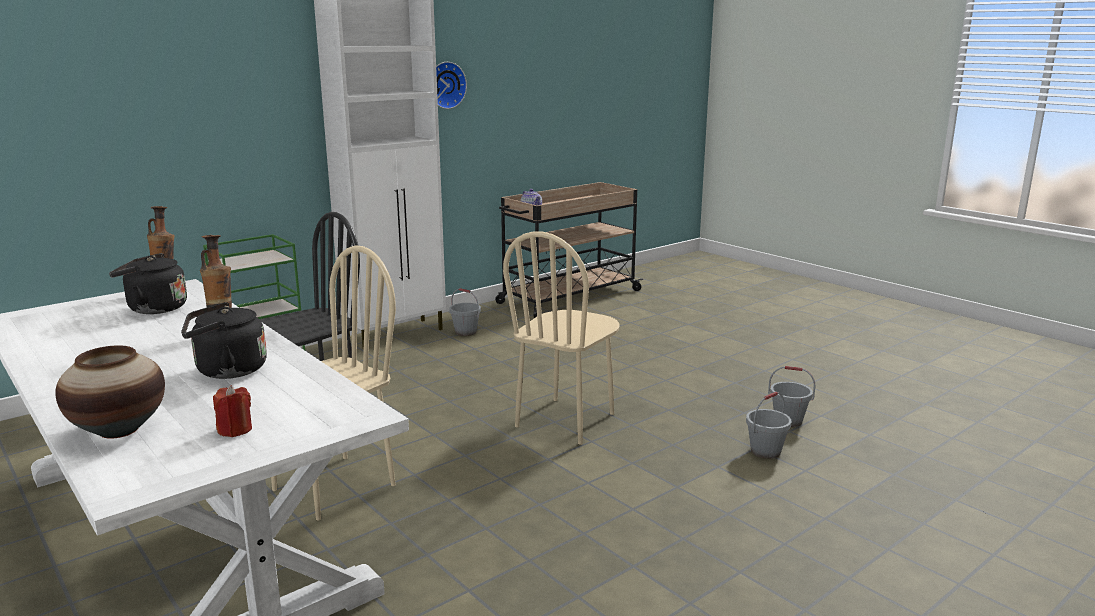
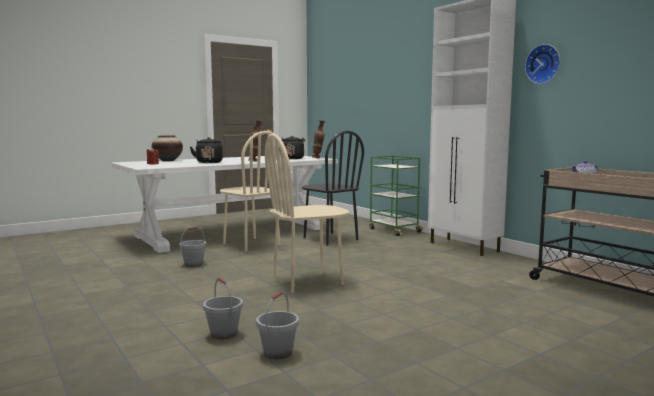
camera: 95 degrees right, 10 degrees down
grey bucket [449,288,481,336] -> grey bucket moved to [179,227,206,267]
beige chair [503,232,620,445] -> beige chair turned 60 degrees counterclockwise [265,133,349,293]

